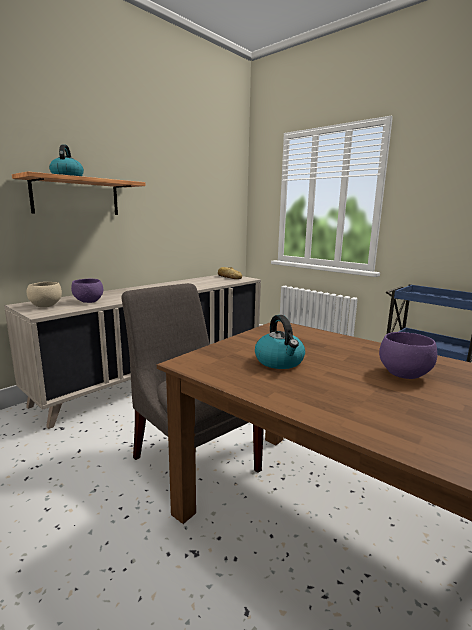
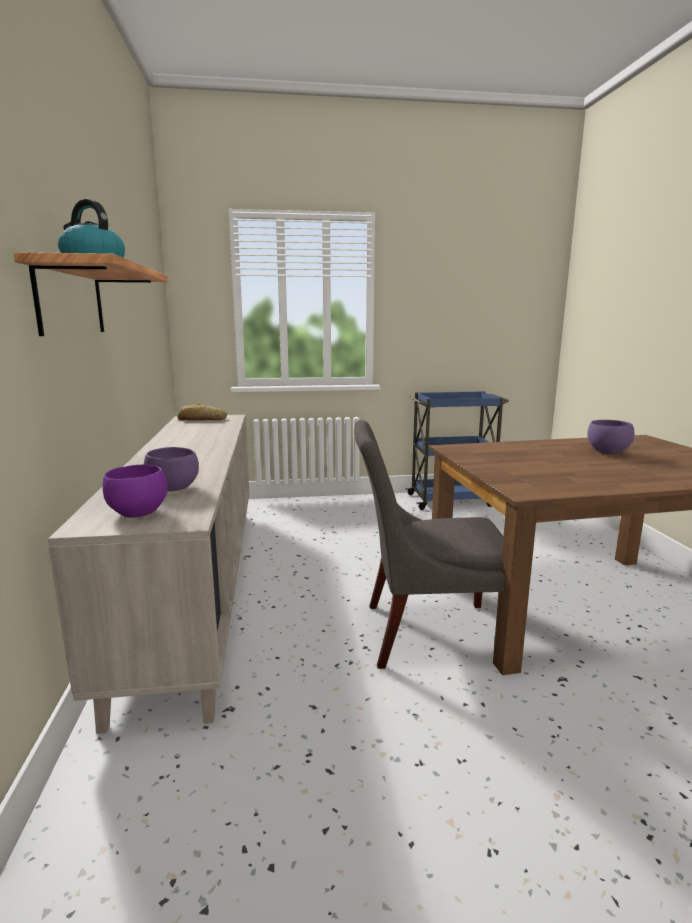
camera: 50 degrees left, 0 degrees up
beige bowl [27,282,62,307] -> purple bowl [102,465,168,518]
kettle [255,315,305,369] -> none

